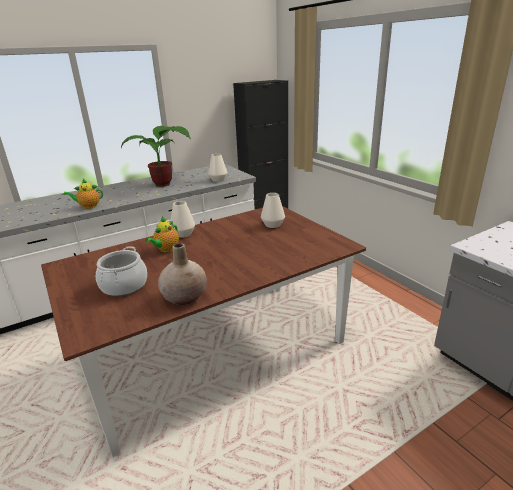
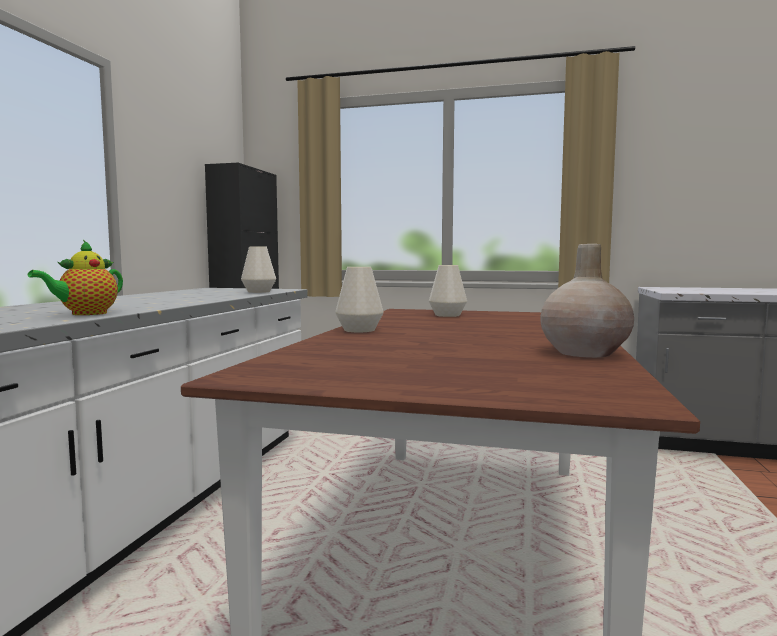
camera: 45 degrees left, 20 degrees down
cooking pot [96,246,147,296] -> none
potted plant [121,126,191,187] -> none
teapot [145,217,179,252] -> none

